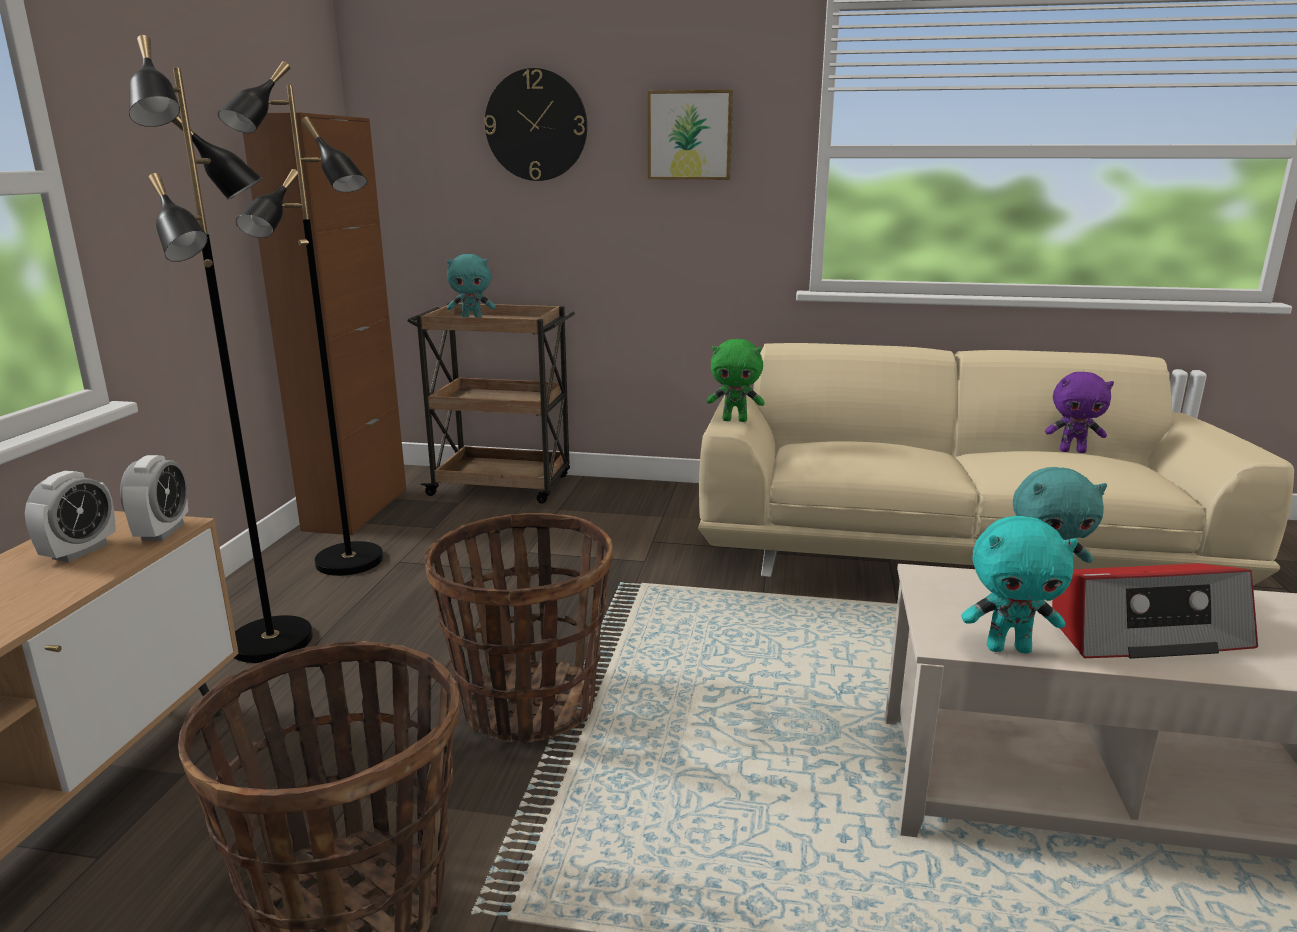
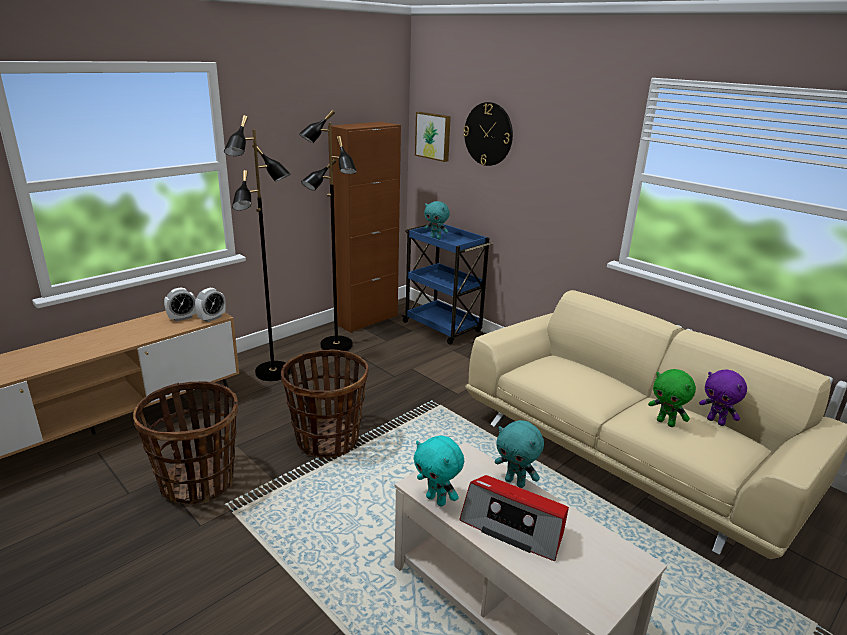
camera: 35 degrees right, 5 degrees up
brown cart [407,303,575,504] -> blue cart [401,224,493,344]
picture [648,90,733,180] -> picture moved to [415,112,451,162]
green plush toy [707,339,765,422] -> green plush toy moved to [648,369,696,427]

